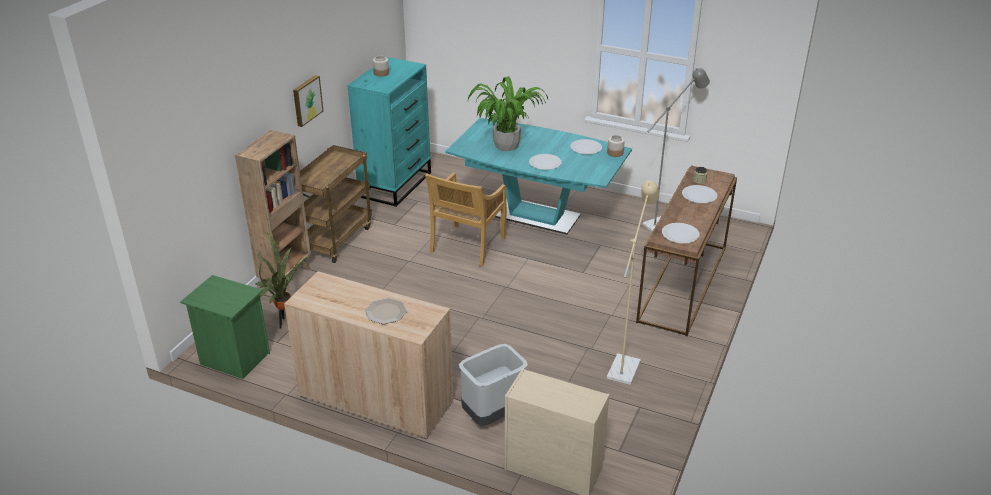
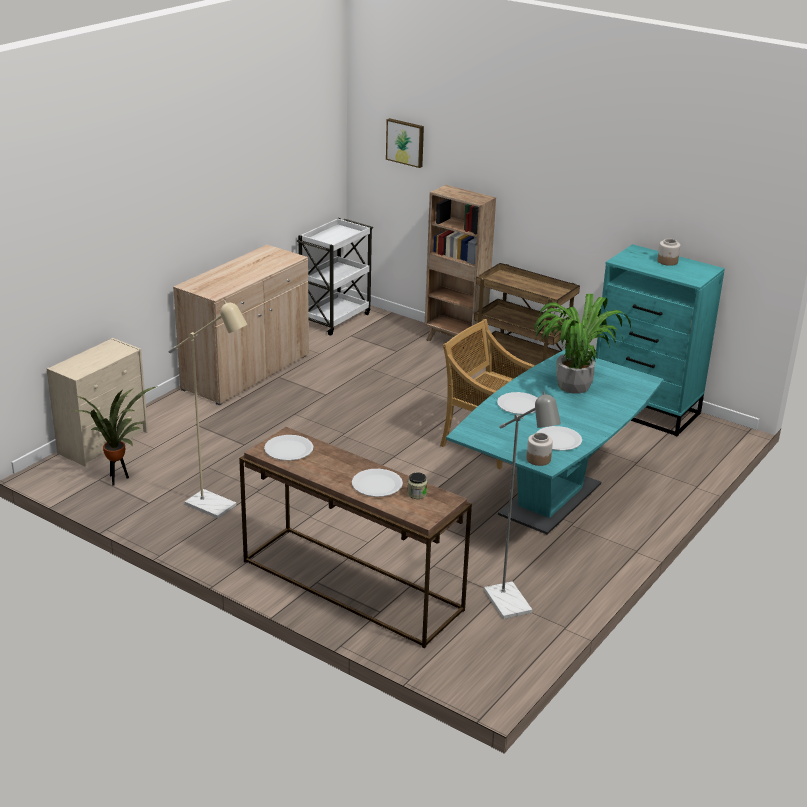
camera: 100 degrees right, 5 degrees down
green nightstand [180,275,270,379] -> white cart [297,218,373,336]
potted plant [255,232,311,329] -> potted plant moved to [74,386,158,485]
picture [293,75,324,127] -> picture moved to [386,118,424,168]
plate [365,298,407,324] -> none
grey trash can [459,344,528,426] -> none

